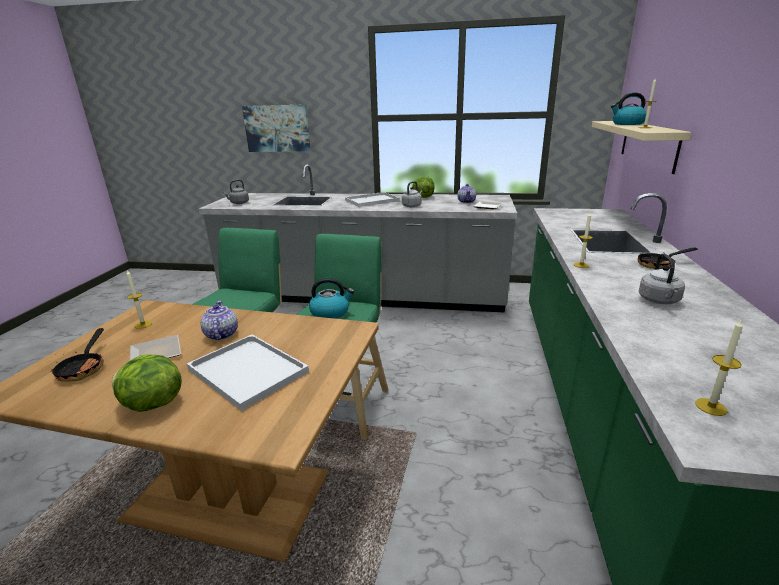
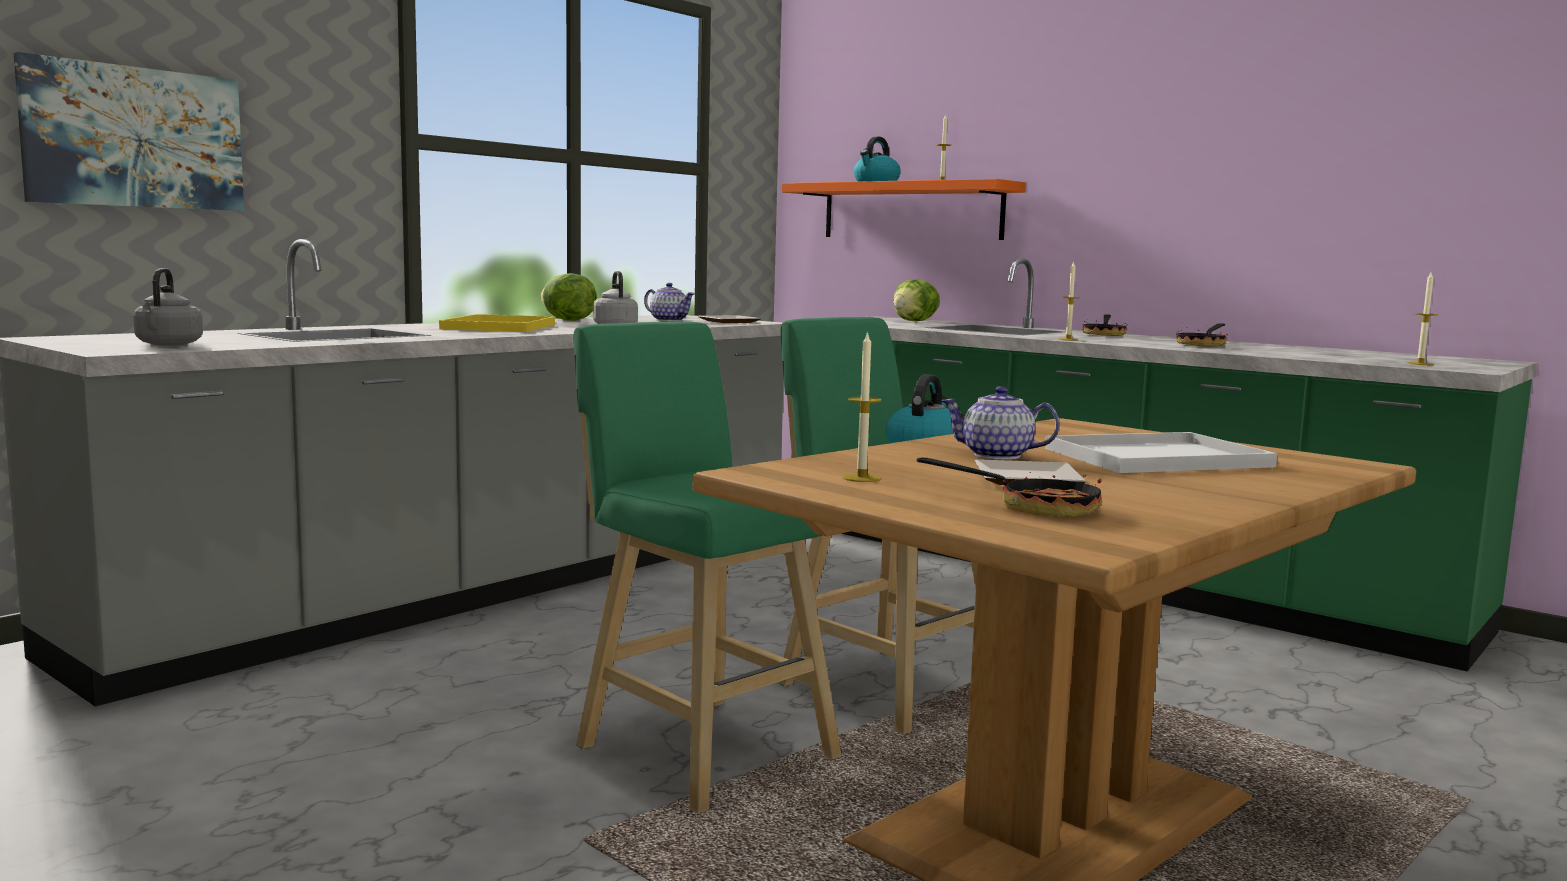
camera: 60 degrees left, 15 degrees down
lettuce [112,355,182,412] -> lettuce moved to [893,279,940,321]
white tray [345,192,400,207] -> yellow tray [439,314,555,332]
beige shelf [592,121,692,174] -> orange shelf [782,179,1026,240]
grey kettle [639,254,685,304] -> frying pan [1176,323,1228,347]

